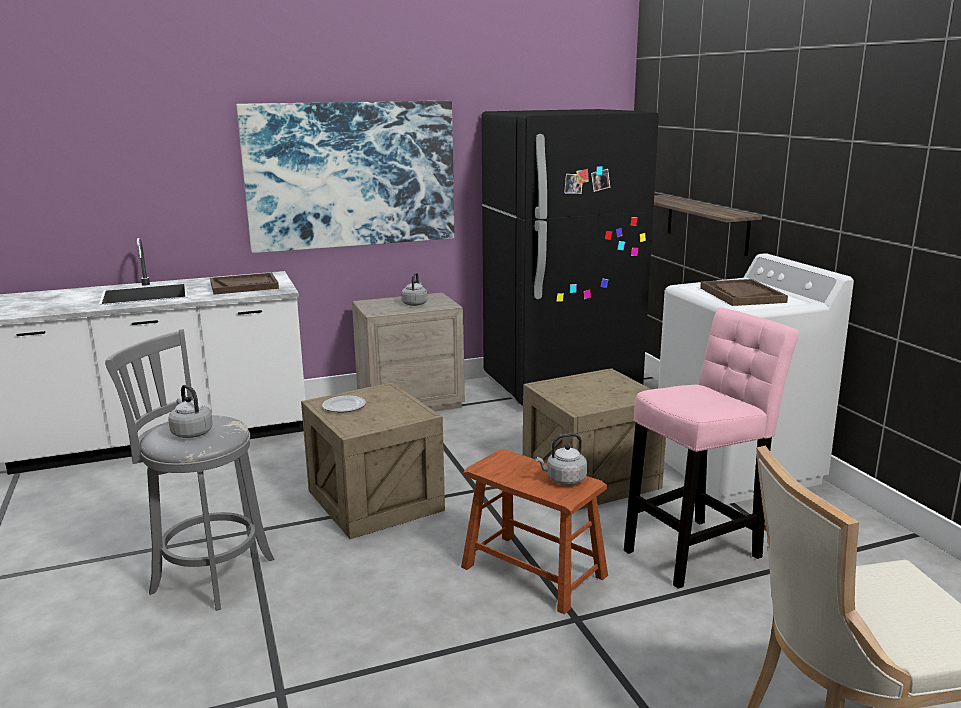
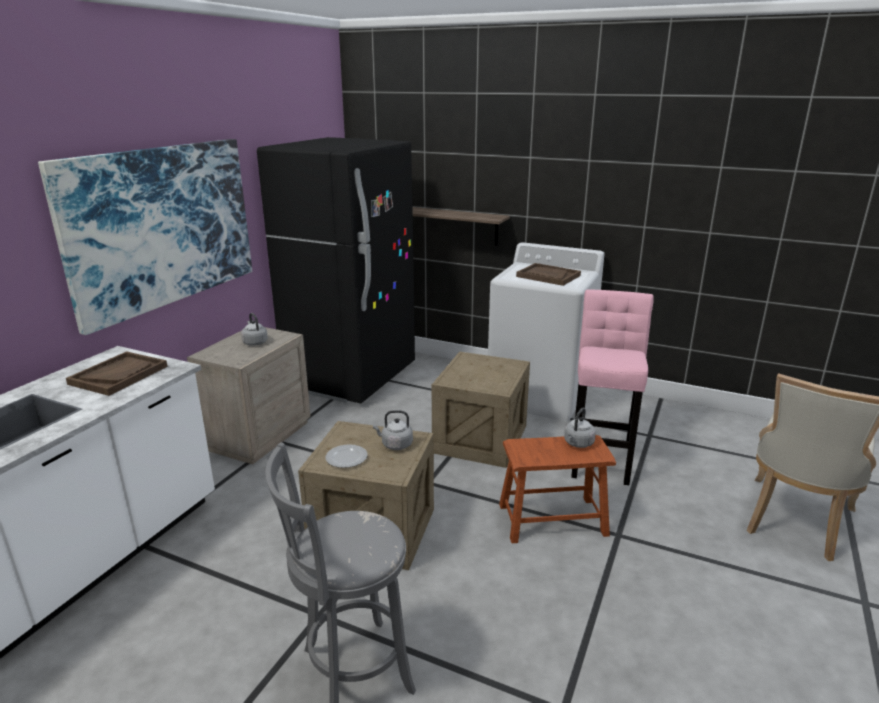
camera: 45 degrees left, 5 degrees up
grey kettle [168,384,213,438] -> grey kettle moved to [373,410,413,450]

